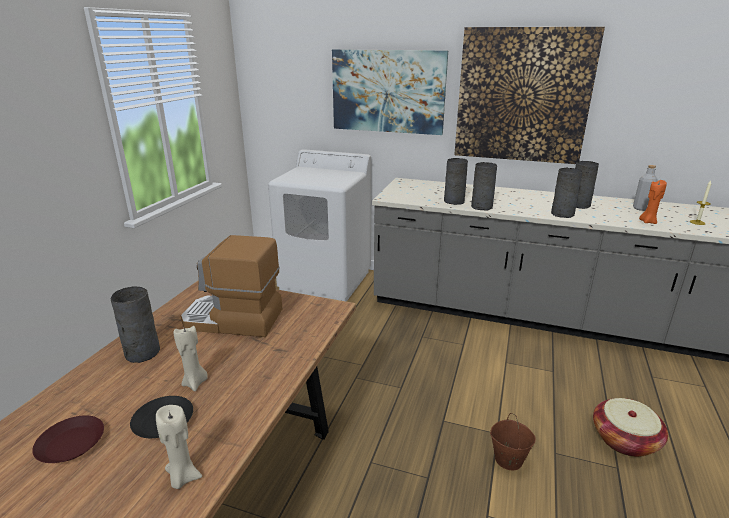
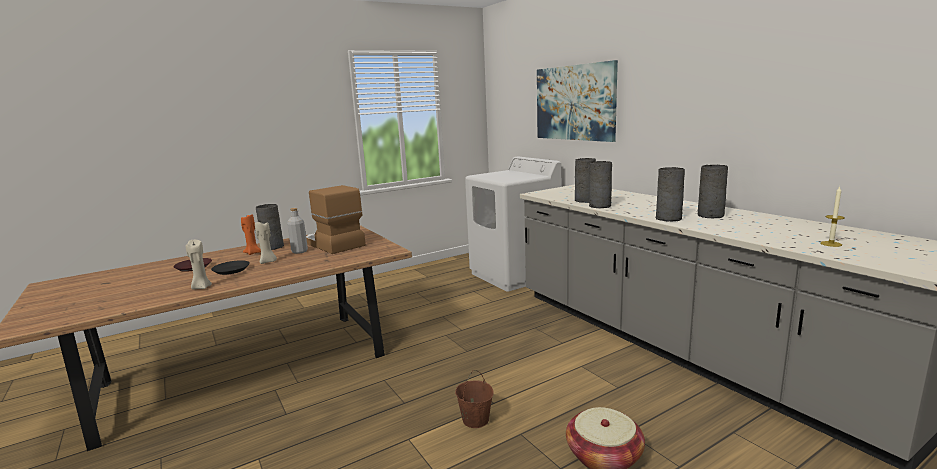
camera: 40 degrees right, 10 degrees down
picture [454,27,605,164] -> none
grey bottle [633,165,658,211] -> grey bottle moved to [287,208,308,254]
orange candle [639,180,667,224] -> orange candle moved to [241,214,261,255]

